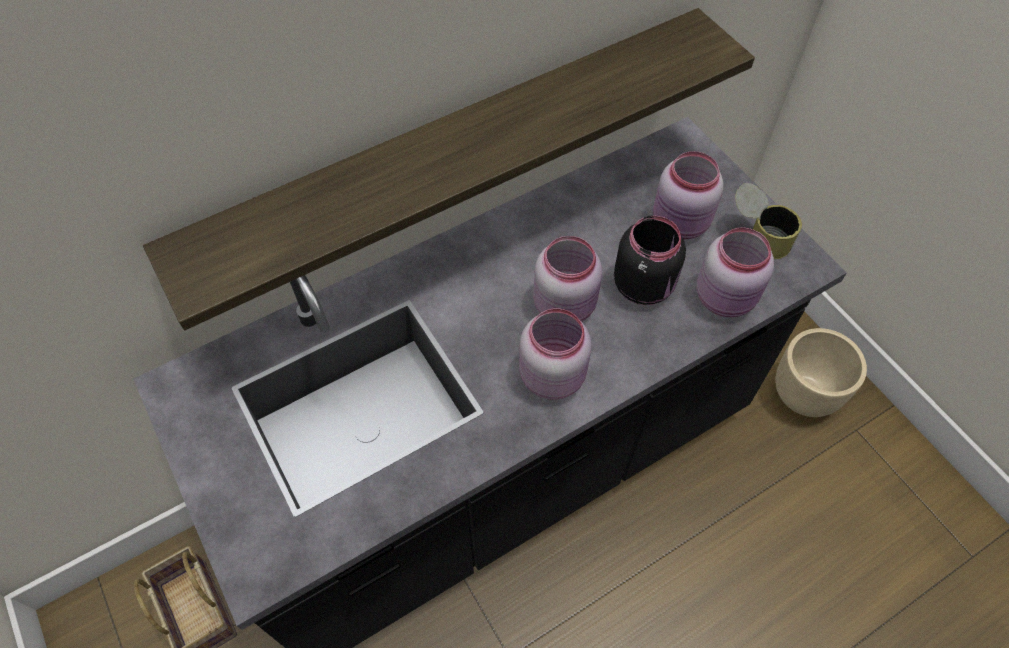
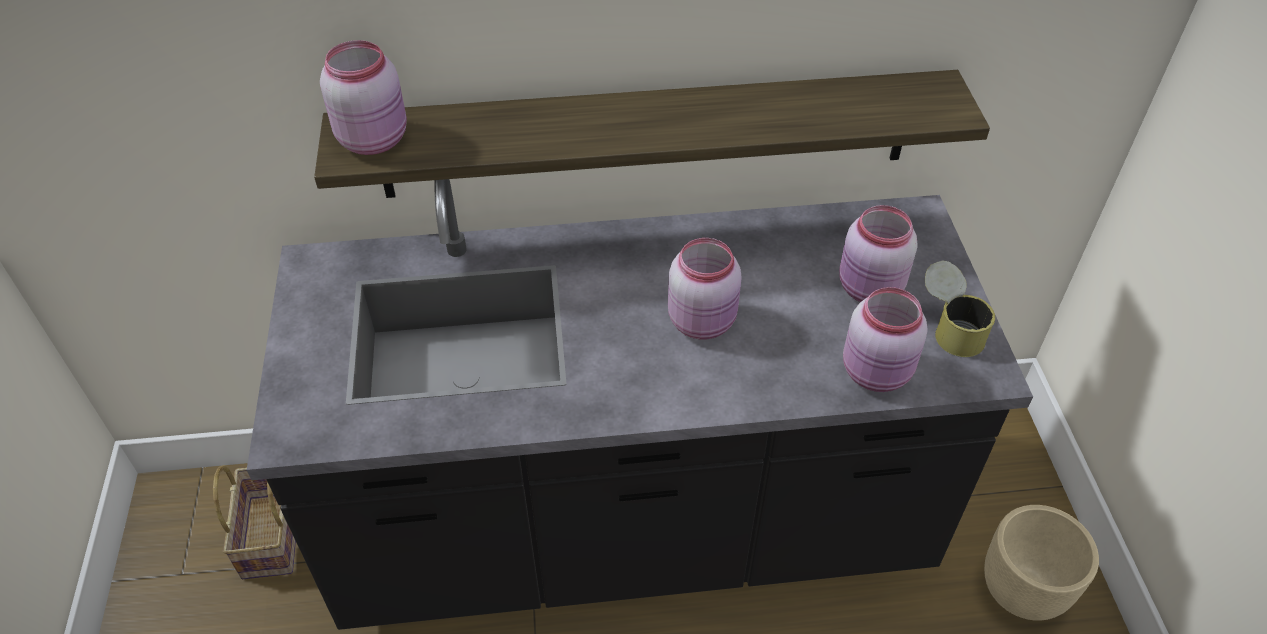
camera: 25 degrees right, 10 degrees down
pink jar [519,308,591,400] -> pink jar moved to [320,40,407,155]
black jar [614,216,686,305] -> none

